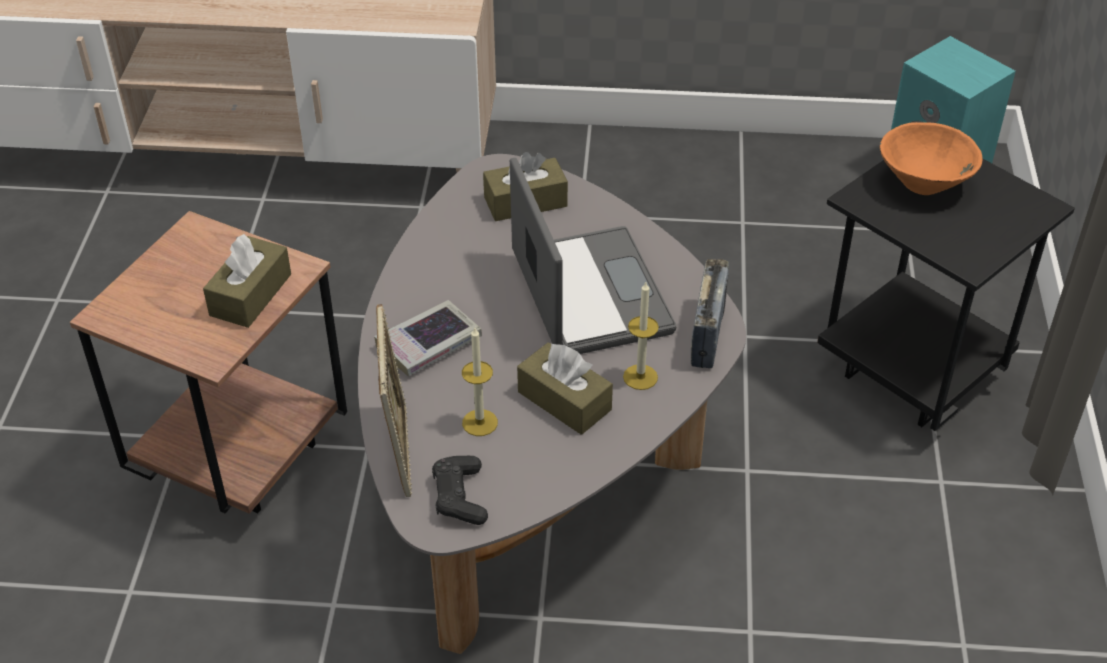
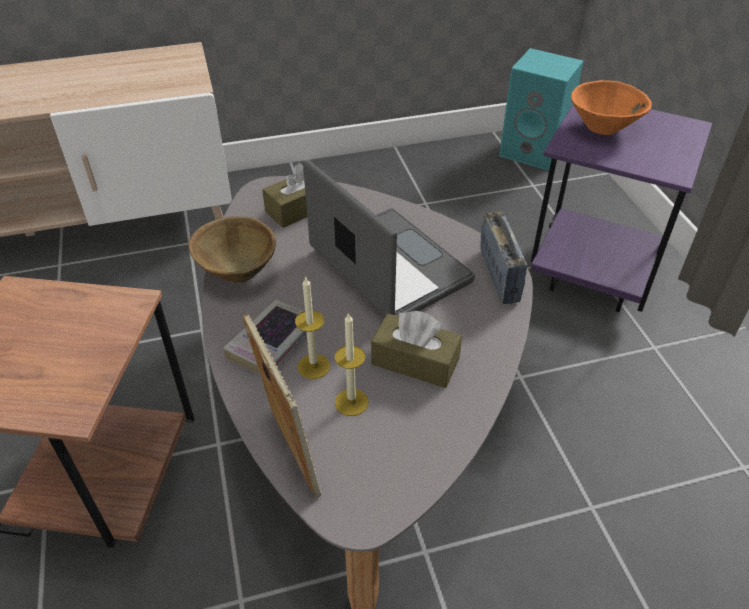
camera: 20 degrees left, 0 degrees up
brown tissue box [203,234,291,328] -> none
black game controller [432,456,488,525] -> none
candle [623,282,659,390] -> candle moved to [295,276,330,379]
black side table [817,158,1075,431] -> purple side table [530,104,712,312]
none -> brown bowl [189,216,276,283]

